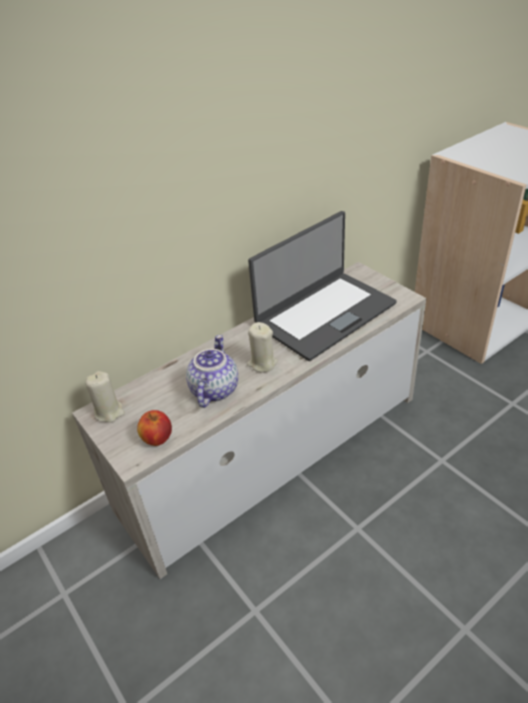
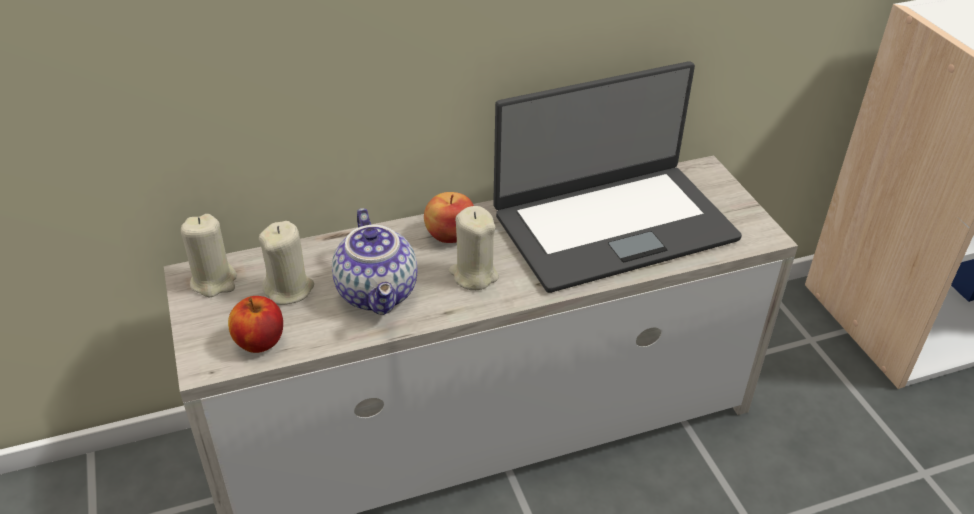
camera: 15 degrees right, 0 degrees up
teapot [186,335,238,408] -> teapot turned 135 degrees clockwise [332,208,417,315]
none -> beige candle [259,221,314,305]
none -> apple [424,192,474,243]

